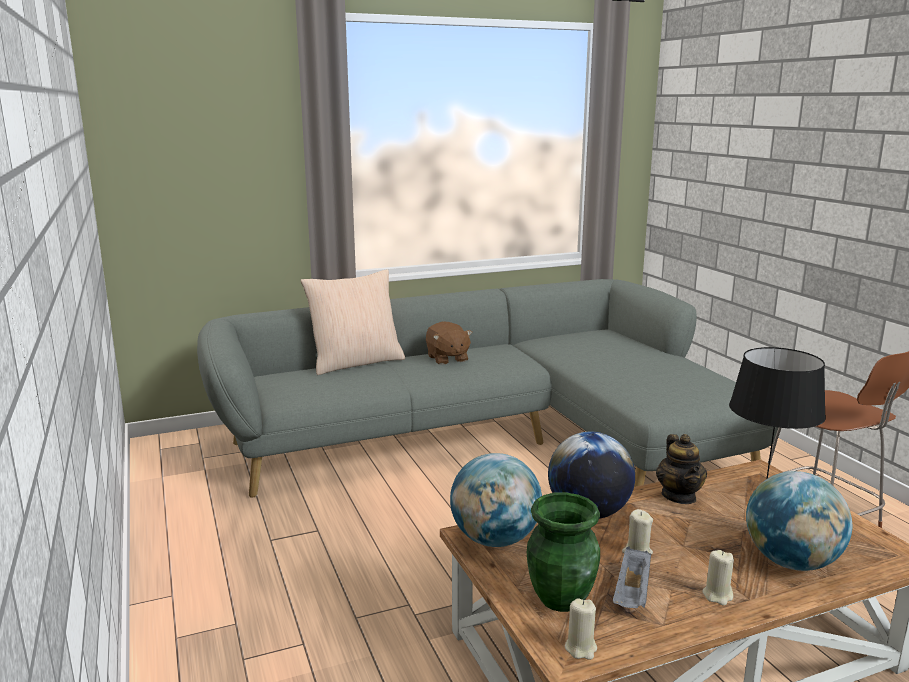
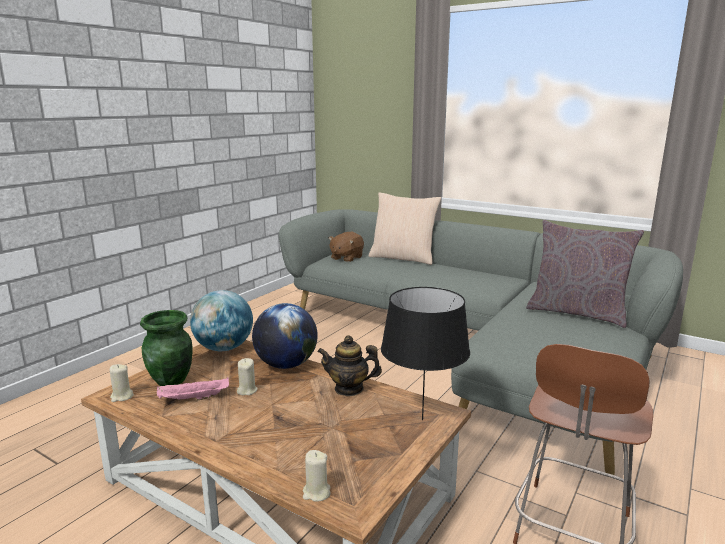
camera: 55 degrees right, 0 degrees up
brown plush toy [426,321,473,365] -> brown plush toy moved to [329,232,364,262]
grey tray [613,546,651,608] -> pink tray [157,377,229,400]
teapot [656,434,707,504] -> teapot turned 45 degrees clockwise [317,335,382,396]
beige candle [702,550,734,605] -> beige candle moved to [303,450,331,502]
globe [746,471,853,571] -> none
none -> grey pillow [526,220,644,328]

